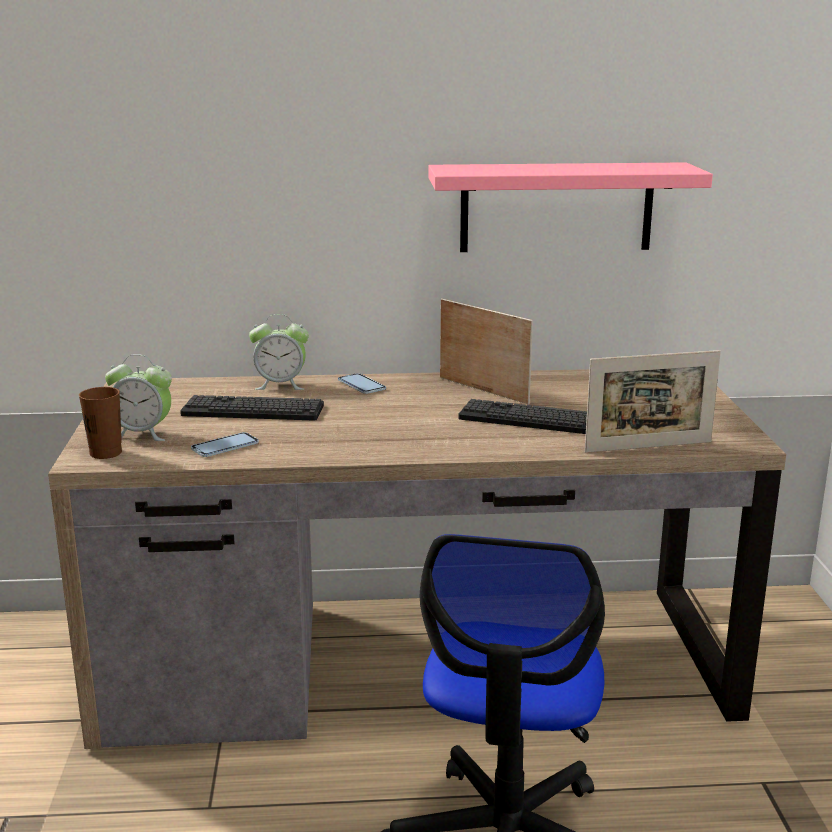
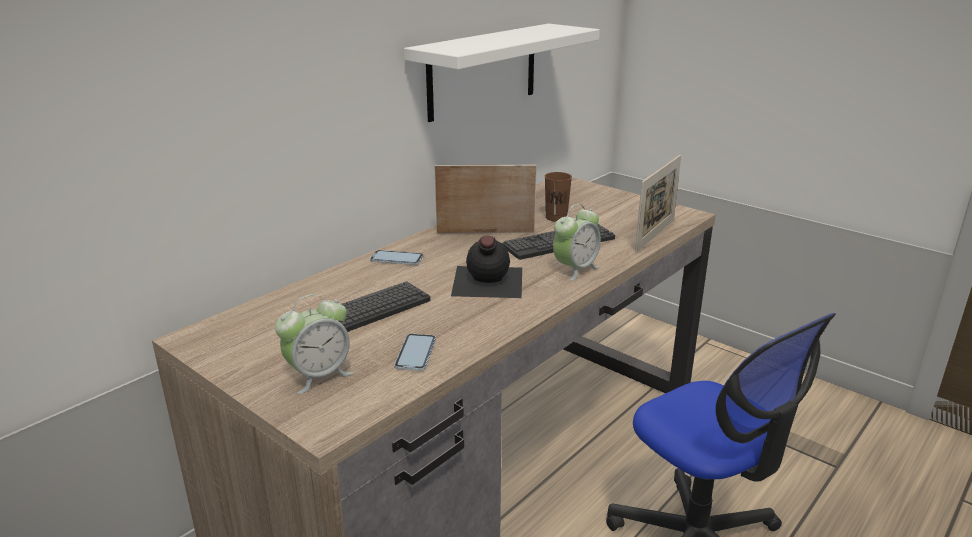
camera: 45 degrees left, 5 degrees up
brown cup [79,387,122,459] -> brown cup moved to [545,172,572,222]
alarm clock [249,314,309,390] -> alarm clock moved to [553,204,601,281]
pink shelf [428,162,713,252] -> white shelf [404,24,600,122]
none -> black bottle [451,235,522,298]

